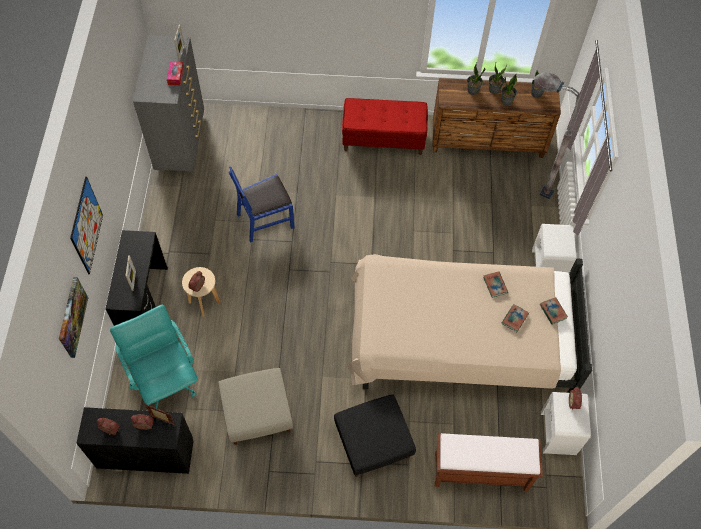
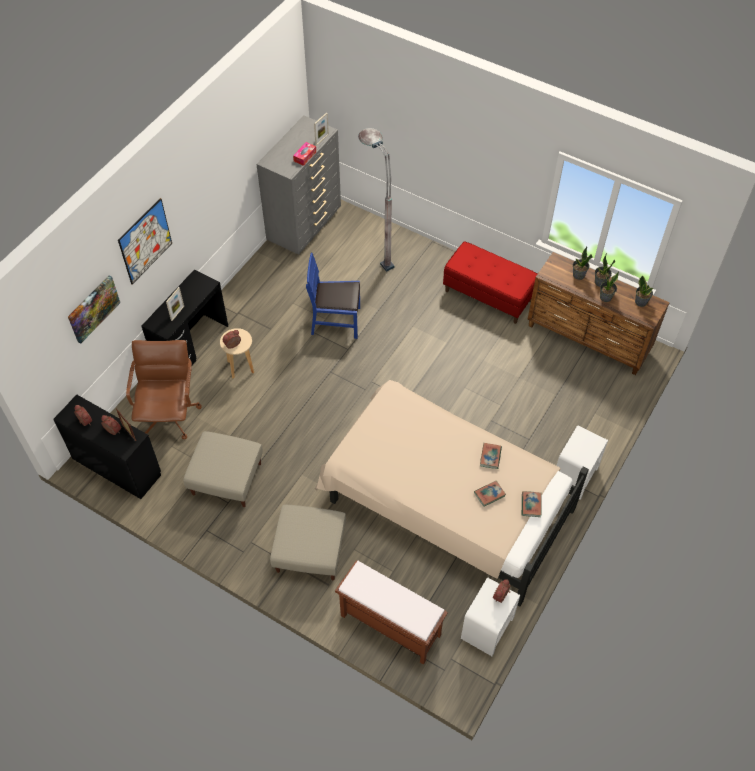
camera: 30 degrees right, 5 degrees down
turquoise office chair [110,305,198,409] -> brown office chair [126,340,202,439]
black ottoman [334,395,416,477] -> beige ottoman [270,505,346,580]
grey floor lamp [534,72,580,200] -> grey floor lamp moved to [358,128,395,272]

